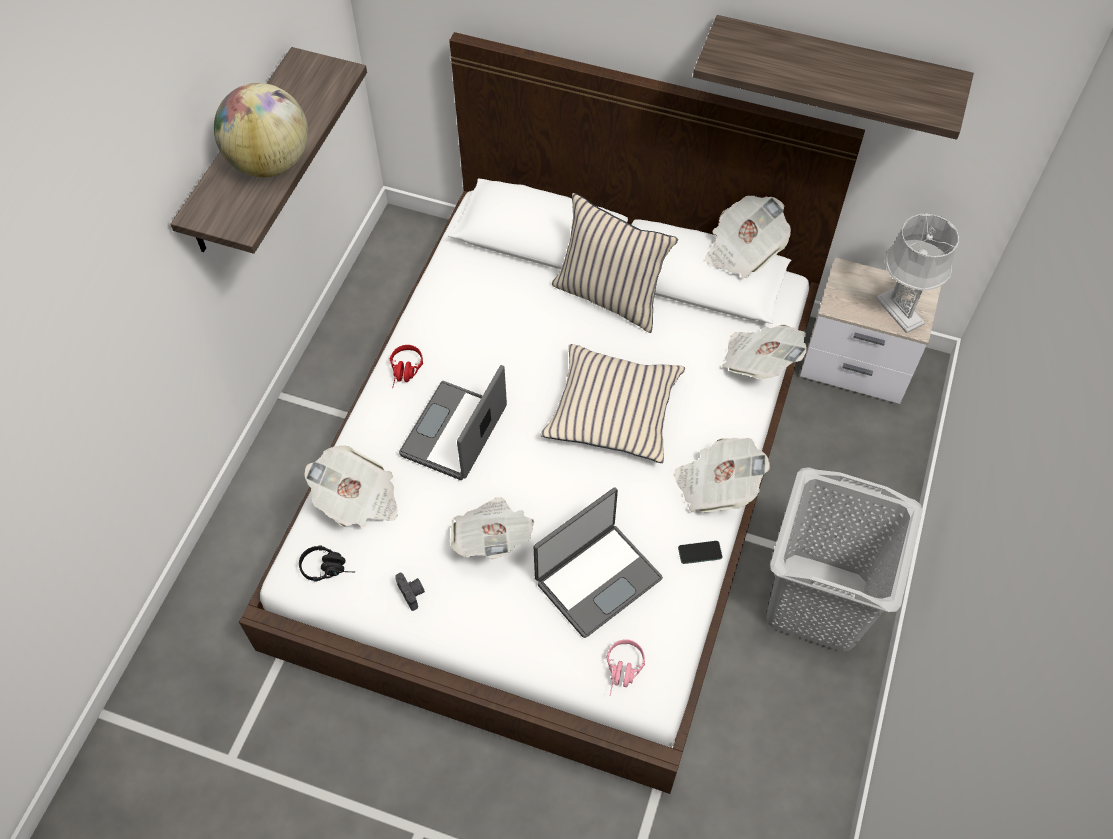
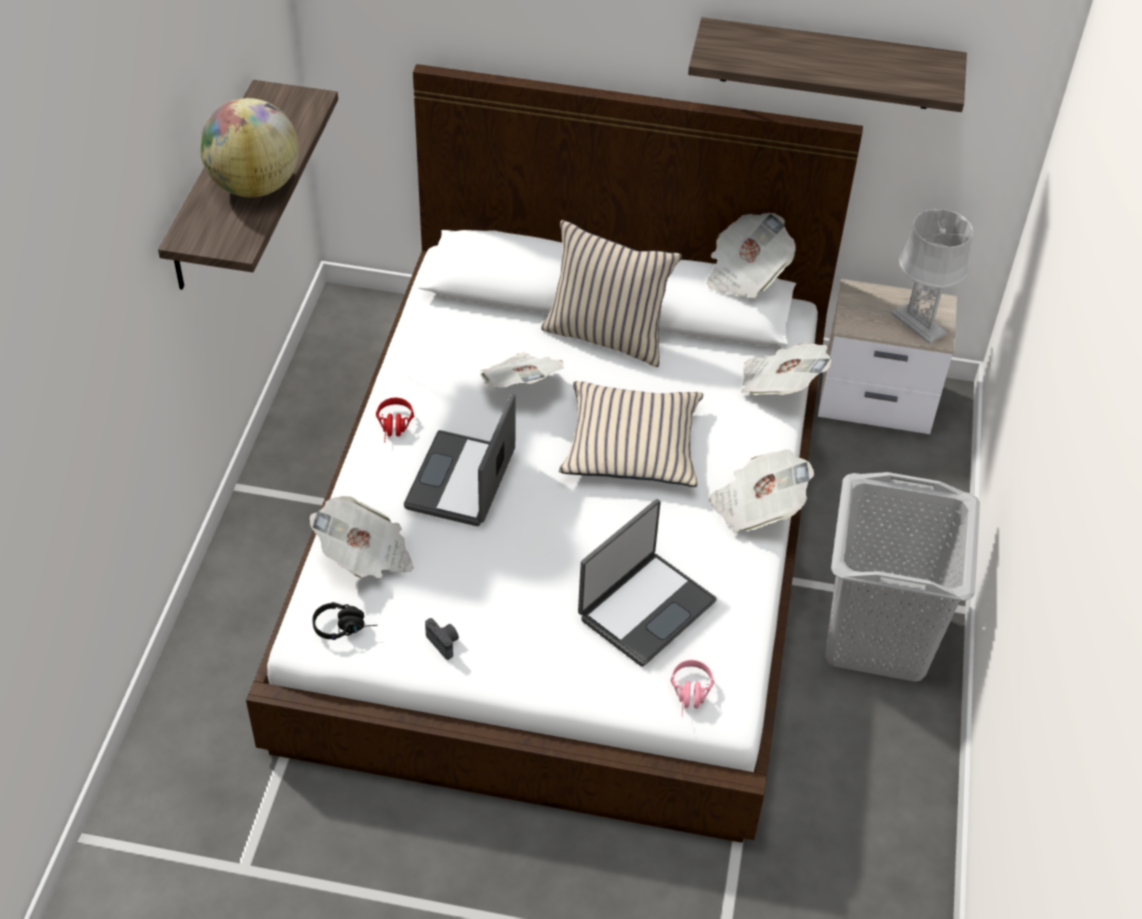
camera: 10 degrees left, 10 degrees down
newspaper [450,498,534,559] -> newspaper moved to [480,353,564,387]
phone [678,541,722,564] -> none

